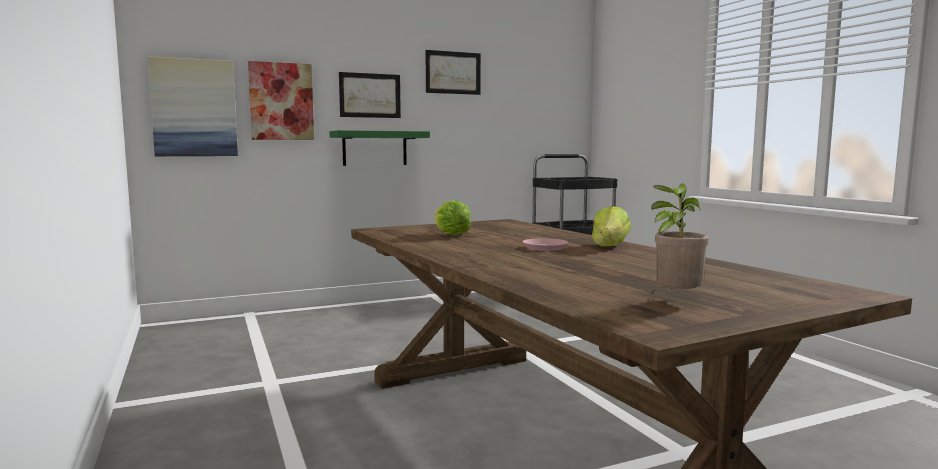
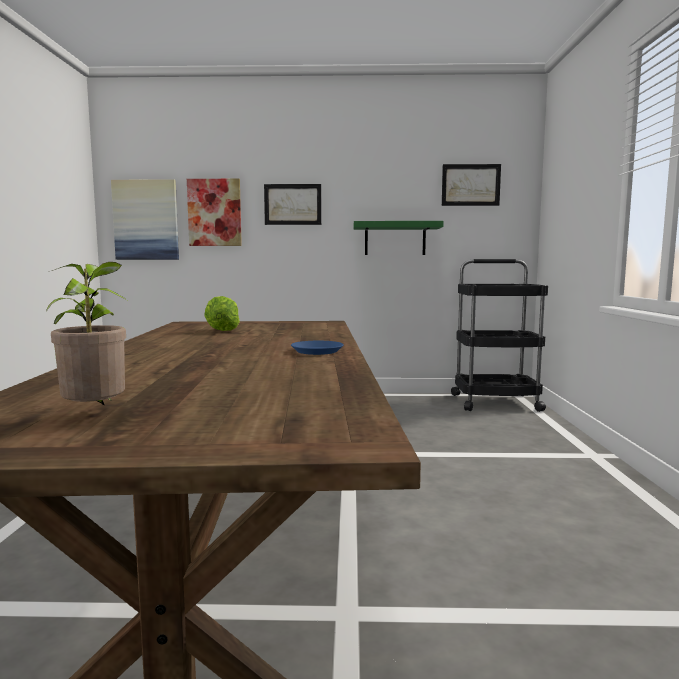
camera: 25 degrees right, 0 degrees up
green shelf [329,130,430,166] -> green shelf moved to [354,221,444,255]
picture [425,50,481,95] -> picture moved to [442,164,501,206]
pink plate [523,238,569,251] -> none
lettuce [592,206,631,246] -> blue plate [291,341,344,355]

